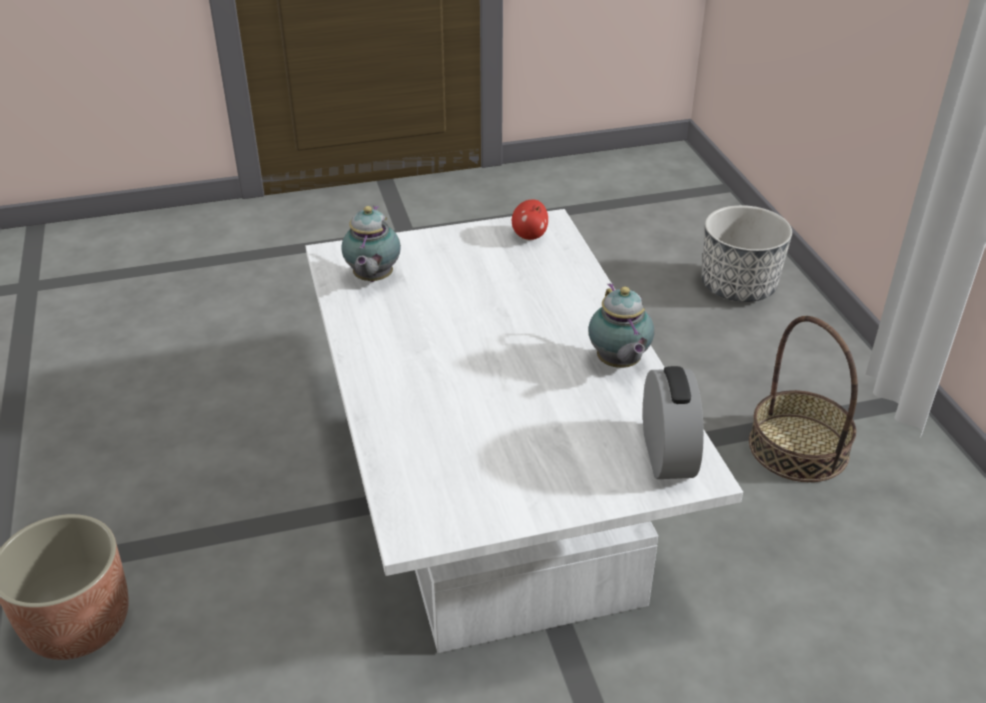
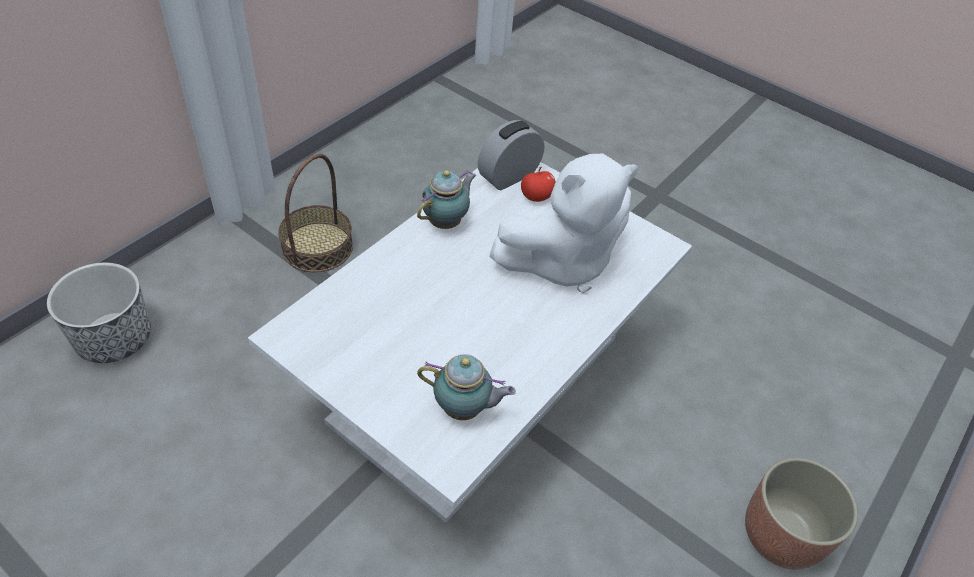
camera: 130 degrees left, 10 degrees up
teapot [341,206,401,282] -> teapot turned 45 degrees clockwise [417,354,516,420]
apple [512,200,548,240] -> apple moved to [521,167,556,202]
none -> white plush toy [490,154,638,293]

